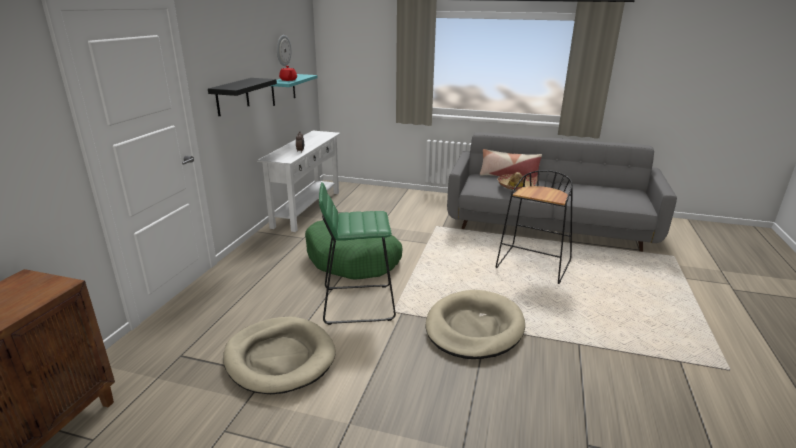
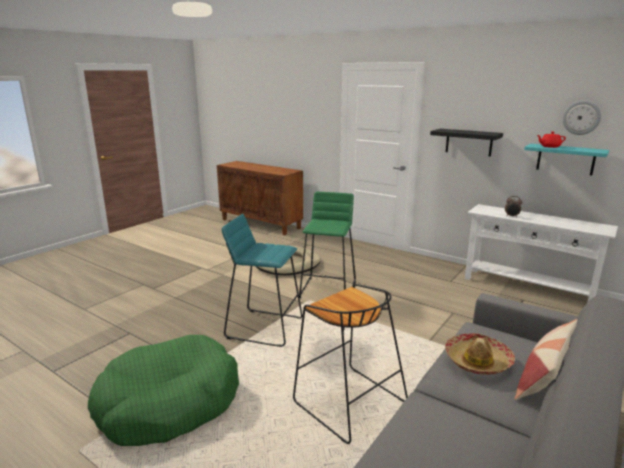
camera: 110 degrees right, 5 degrees down
green dog bed [305,220,403,280] -> green dog bed moved to [88,335,239,446]
beige dog bed [425,290,525,359] -> turquoise stool [222,214,302,347]

